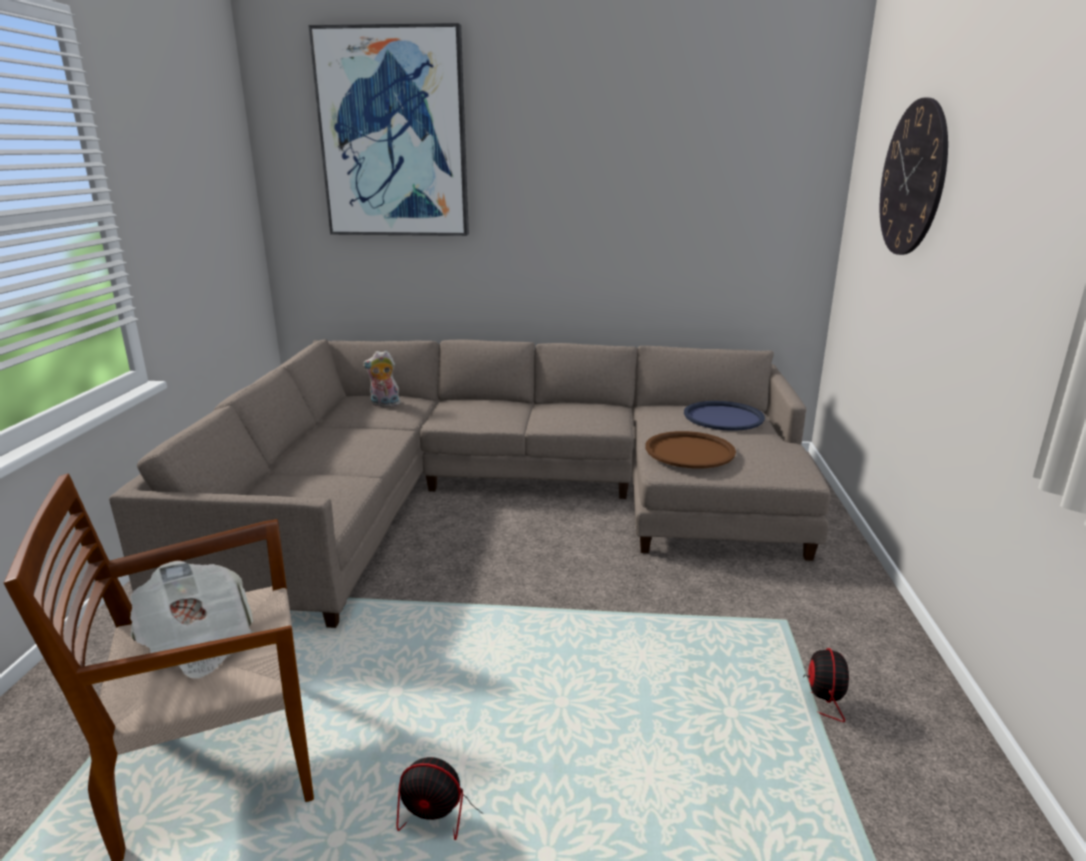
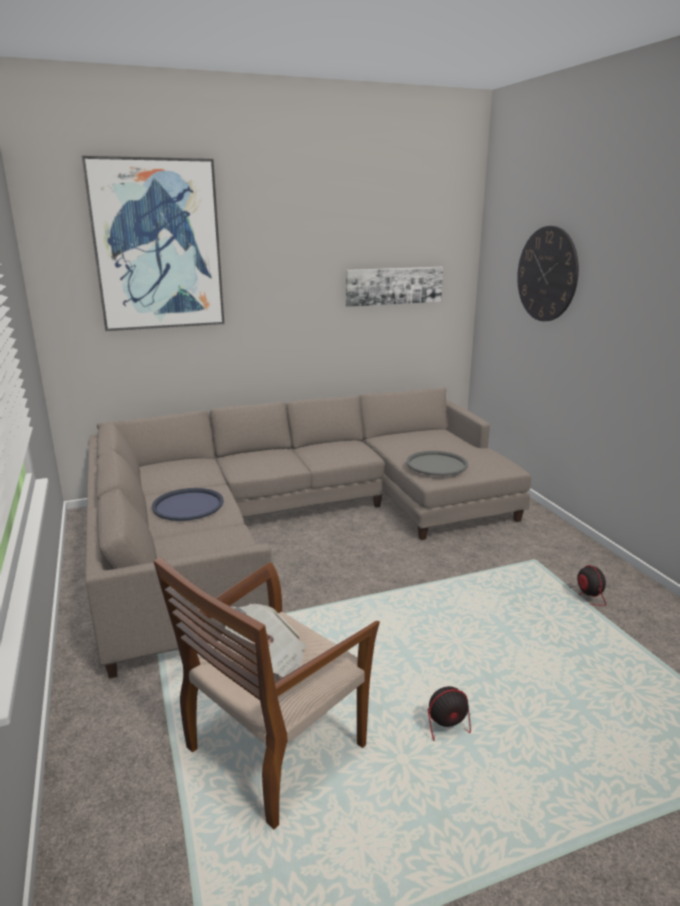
camera: 25 degrees left, 0 degrees up
plush toy [363,351,402,407] -> none
brown tray [645,431,736,468] -> grey tray [406,451,468,476]
blue tray [684,401,765,431] -> blue tray moved to [152,488,224,521]
none -> picture [346,267,443,307]

